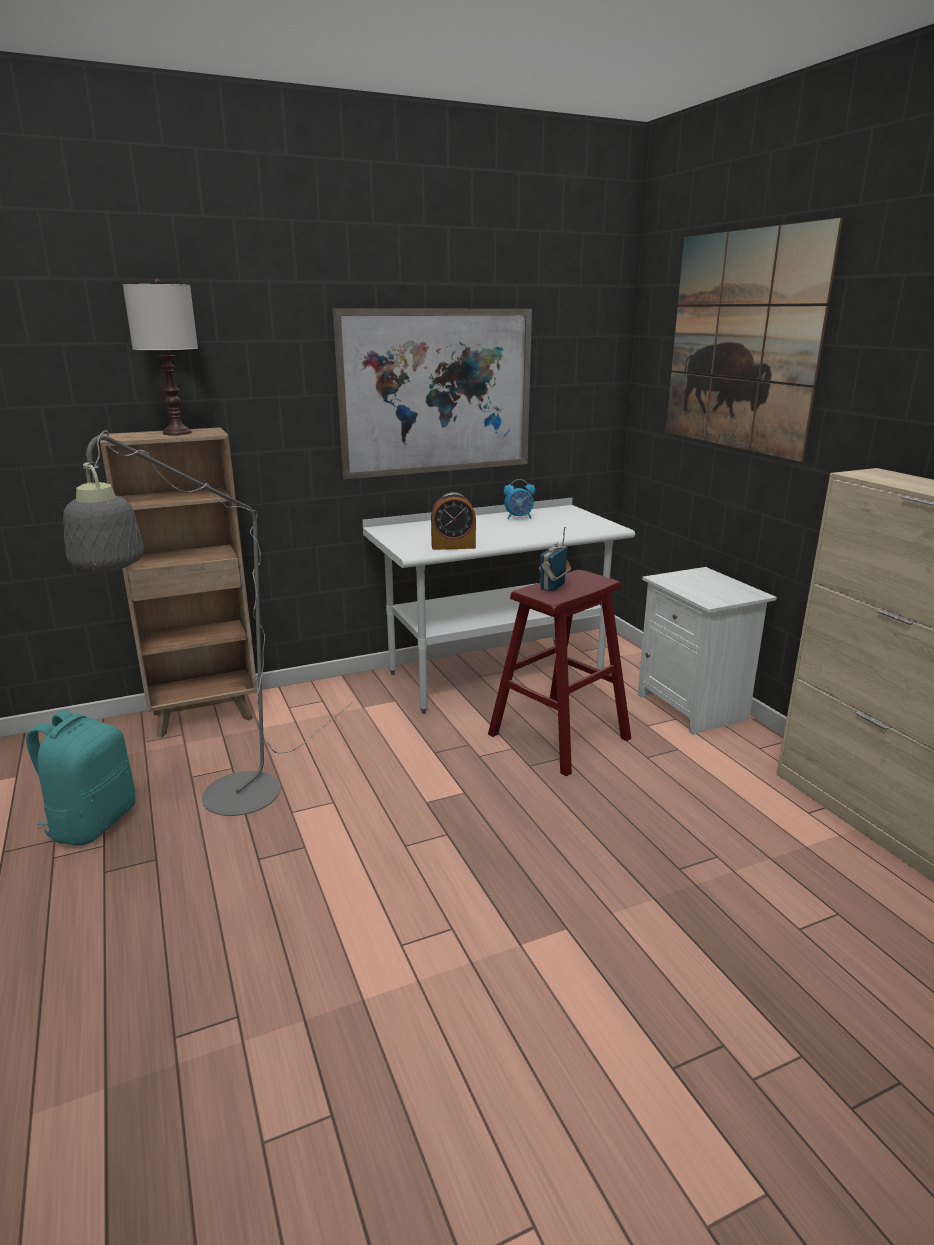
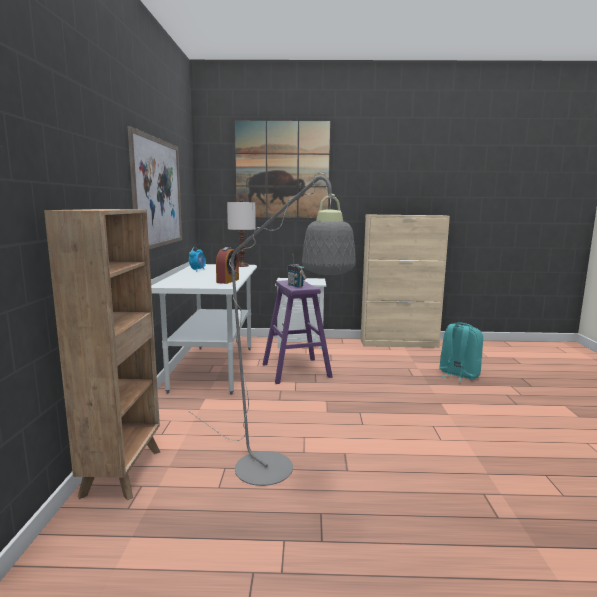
camera: 65 degrees left, 10 degrees down
turquoise backpack [26,710,136,846] -> turquoise backpack moved to [439,322,483,382]
white table lamp [123,279,198,435] -> white table lamp moved to [227,199,256,267]
red stool [488,570,631,777] -> purple stool [263,280,333,384]

